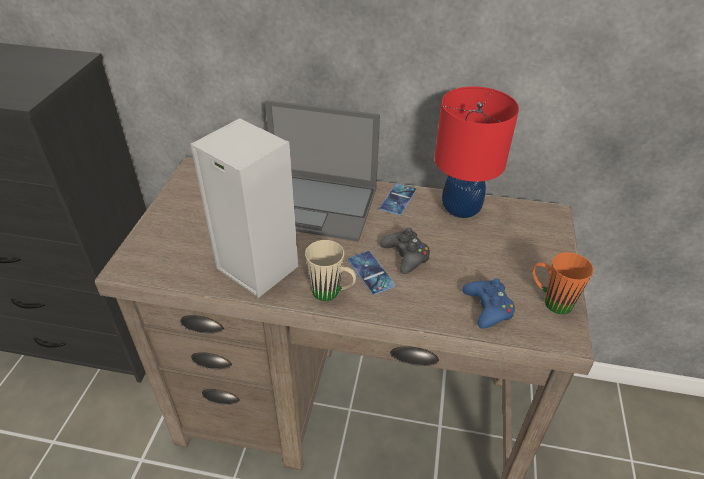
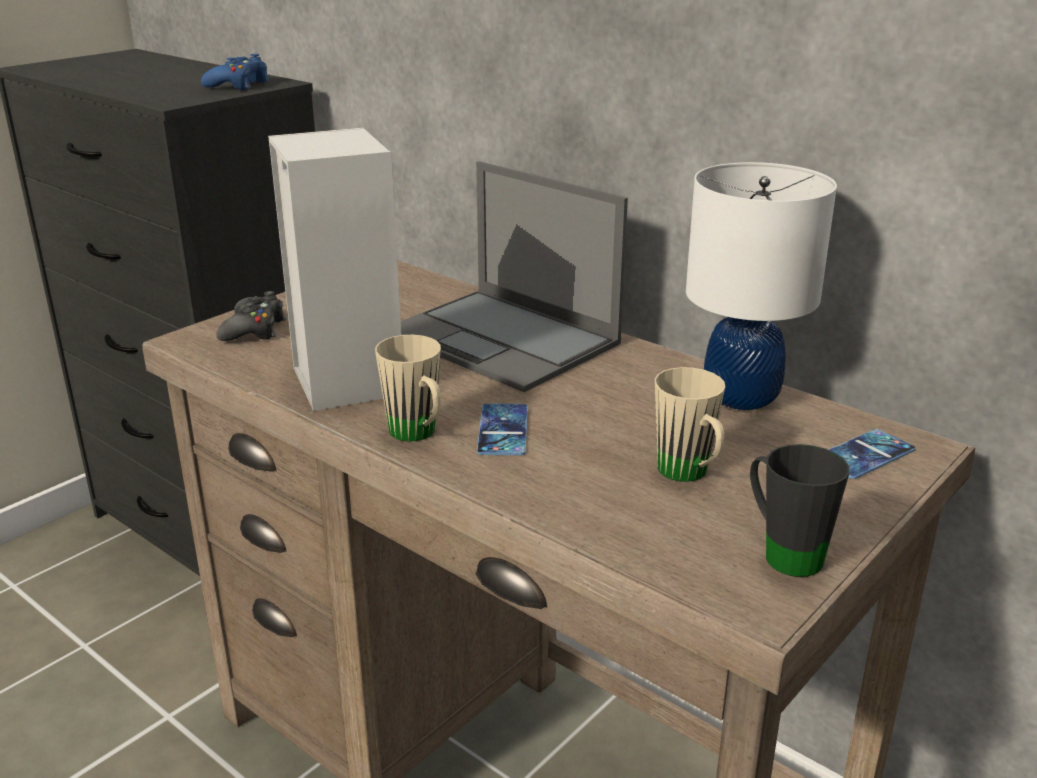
camera: 30 degrees right, 15 degrees down
phone [379,183,417,215] -> phone moved to [828,429,916,479]
black game controller [380,228,430,274] -> black game controller moved to [216,291,286,341]
red table lamp [434,86,519,218] -> white table lamp [686,162,837,410]
blue game controller [462,278,515,329] -> blue game controller moved to [201,54,269,90]
orange mug [532,252,594,314] -> black mug [750,444,850,577]
none -> beige mug [655,367,725,482]

